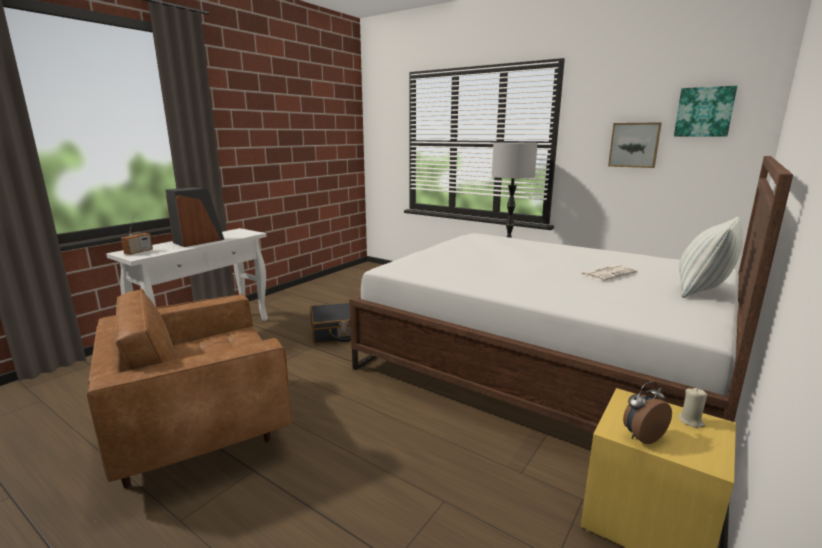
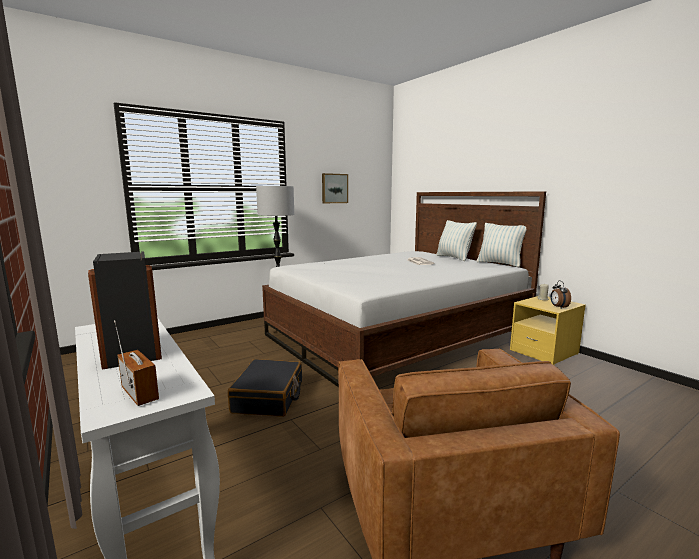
camera: 70 degrees left, 5 degrees down
picture [674,86,737,137] -> none
none -> pillow [477,223,526,267]

